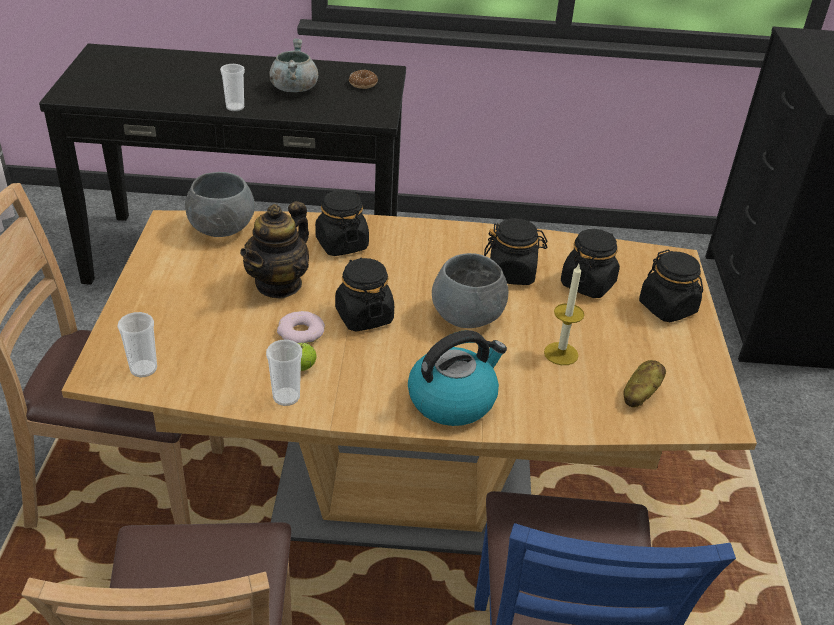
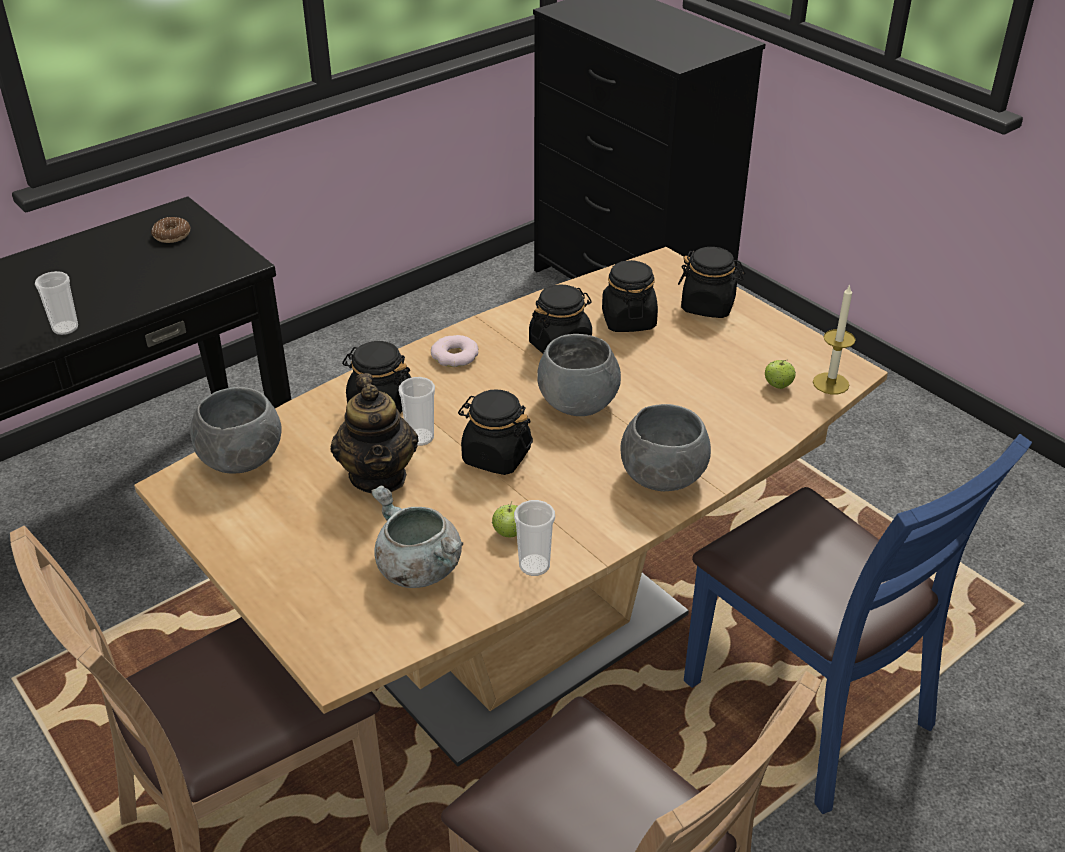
camera: 40 degrees left, 0 degrees up
cup [117,312,157,377] -> cup moved to [399,377,435,446]
grey cooking pot [269,38,318,92] -> grey cooking pot moved to [371,485,463,588]
donut [277,311,325,344] -> donut moved to [431,335,478,367]
kettle [408,330,507,426] -> grey bowl [620,404,711,491]
candle [544,264,584,365] -> candle moved to [813,284,856,394]
potato [623,360,666,407] -> apple [765,360,796,389]

